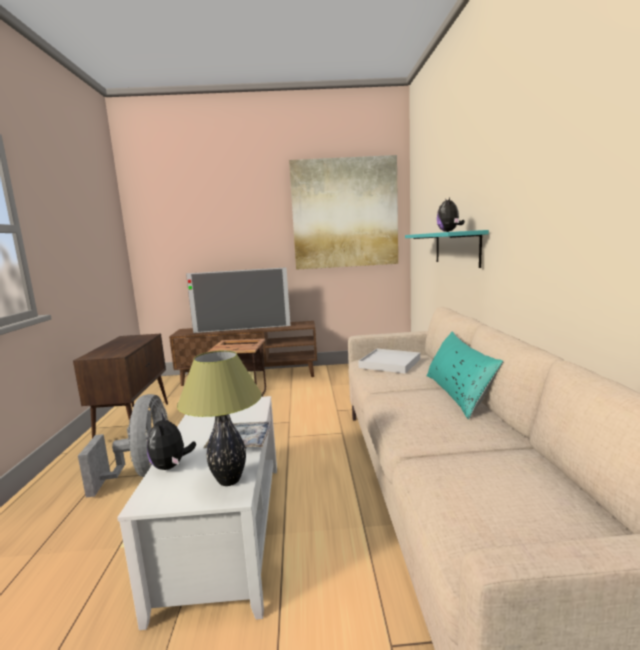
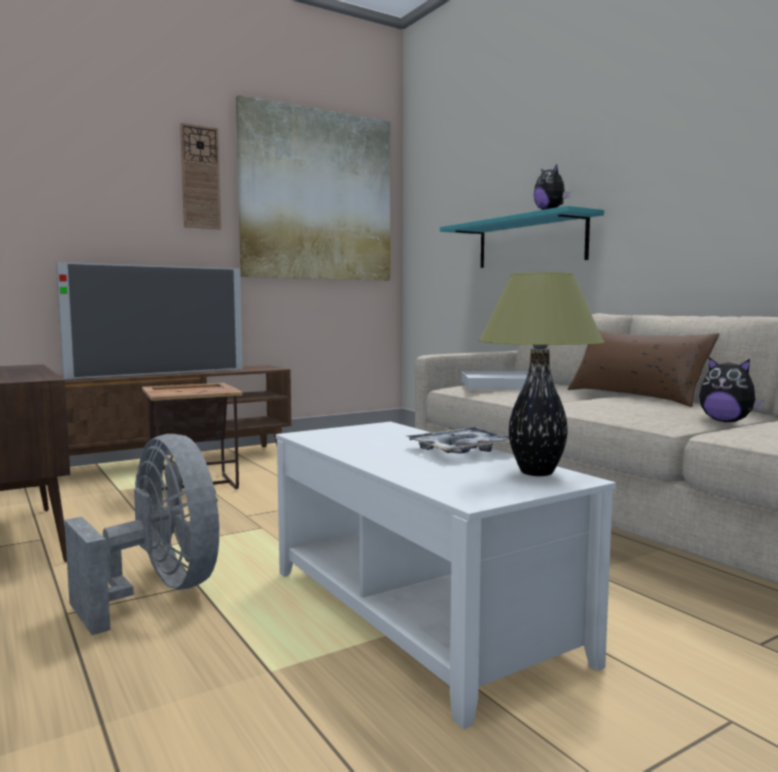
camera: 30 degrees left, 5 degrees down
plush toy [147,412,196,470] -> plush toy moved to [699,357,764,422]
turquoise pillow [427,331,504,420] -> brown pillow [568,330,719,407]
none -> wall clock [180,123,221,230]

